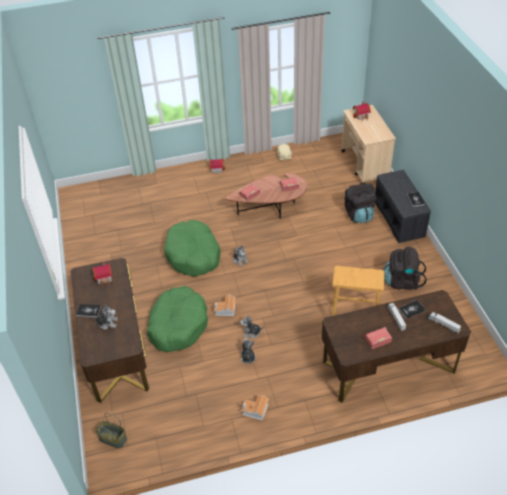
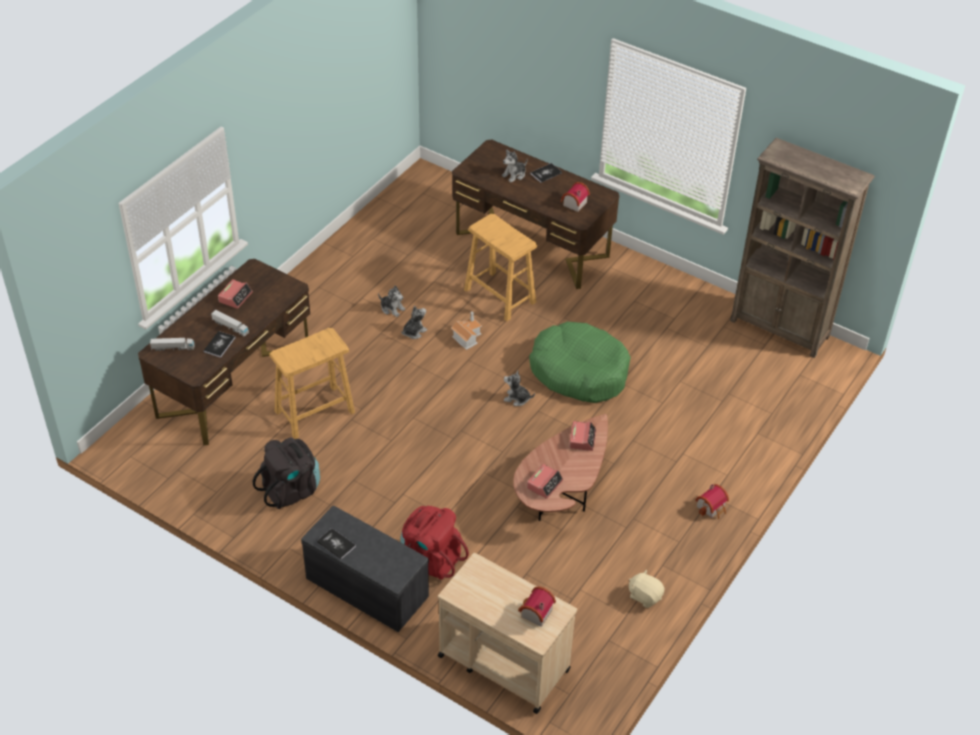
camera: 135 degrees right, 0 degrees up
basket [95,413,127,448] -> none
green dog bed [147,286,208,352] -> beige stool [464,214,537,321]
toy house [241,395,269,420] -> none
black backpack [345,183,377,223] -> red backpack [400,506,469,580]
none -> brown bookcase [730,138,875,358]

